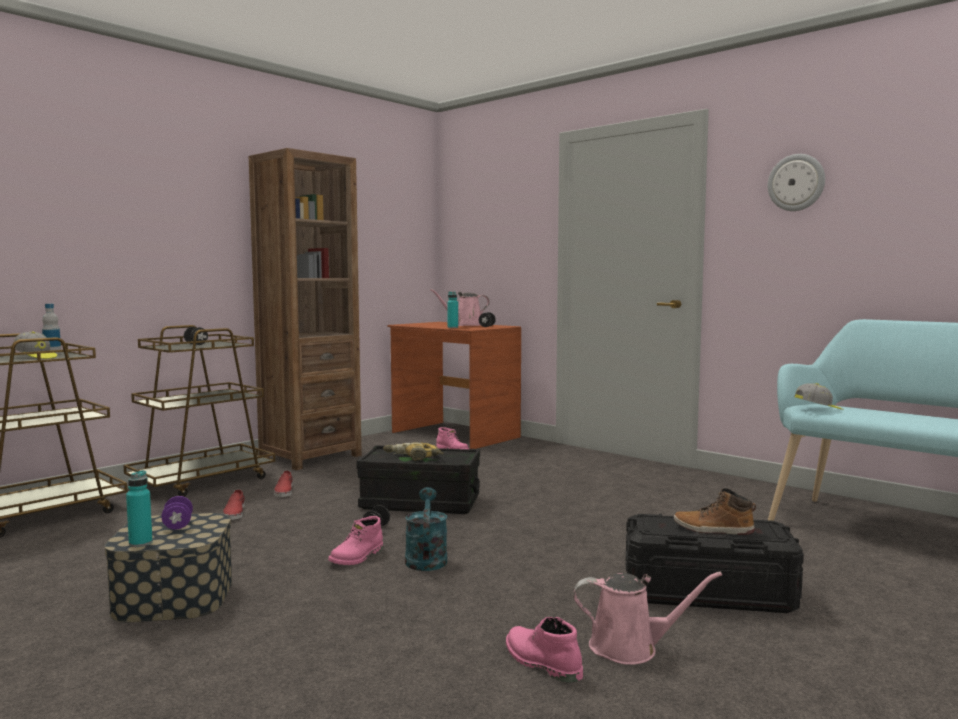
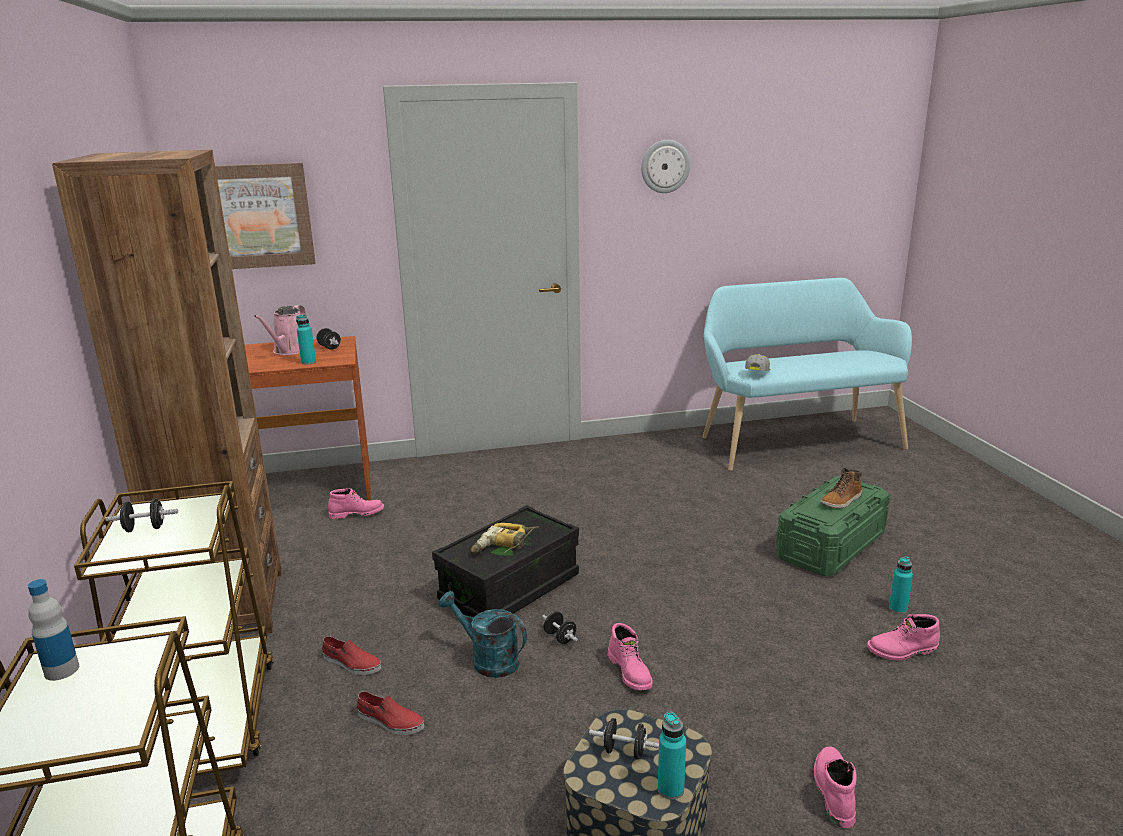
camera: 55 degrees left, 15 degrees up
cap [14,332,57,359] -> none
purple dumbbell [161,496,193,530] -> black dumbbell [589,718,659,759]
turquoise watering can [405,487,447,571] -> turquoise watering can moved to [439,591,527,678]
pink watering can [573,572,722,665] -> turquoise bottle [889,556,913,614]
black storage box [625,514,804,613] -> green storage box [776,476,890,576]
none -> picture [215,163,315,269]
none -> pink boot [814,746,857,828]

